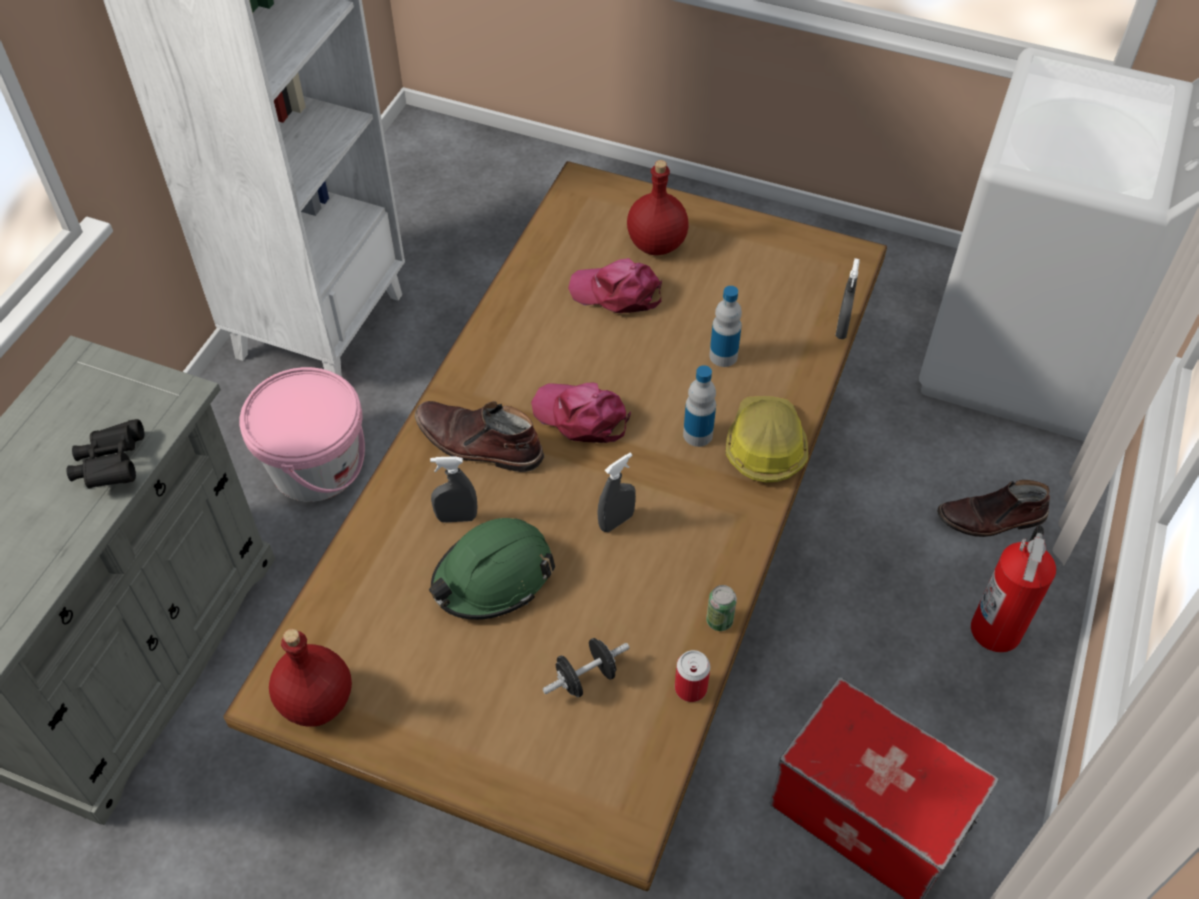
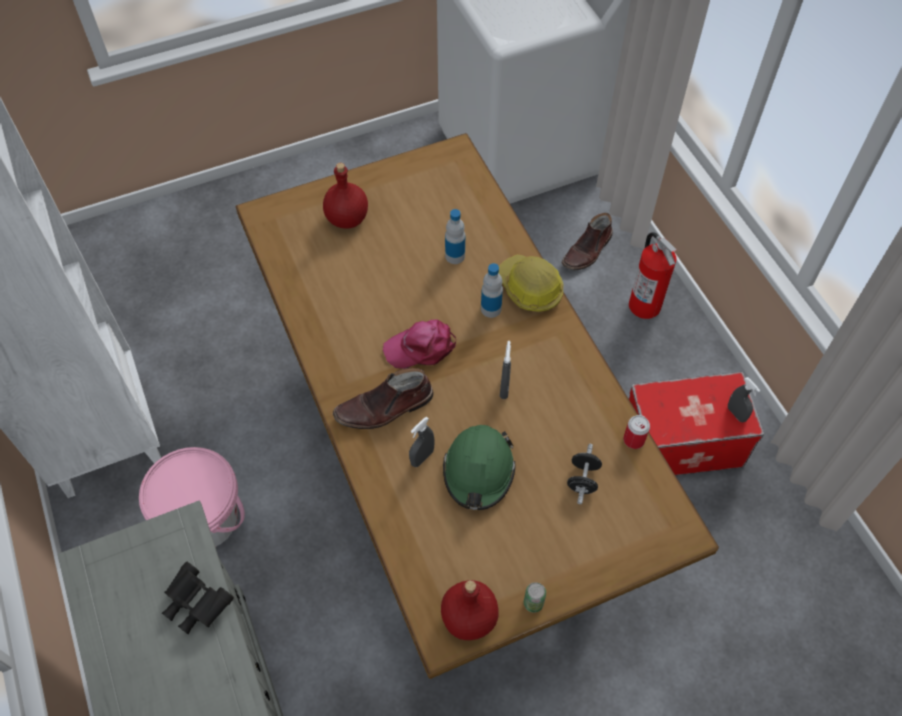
camera: 45 degrees left, 5 degrees up
pink cap [568,258,662,313] -> none
can [706,585,737,631] -> can moved to [524,582,546,613]
grey spray bottle [835,258,860,339] -> grey spray bottle moved to [728,377,760,422]

